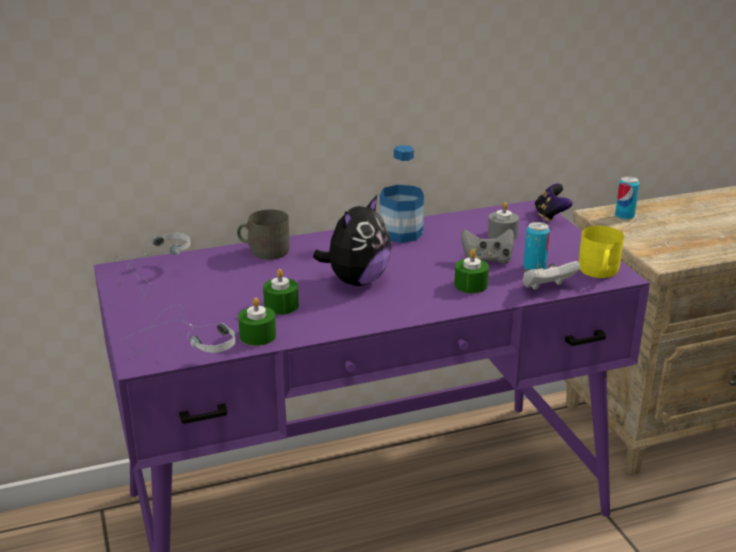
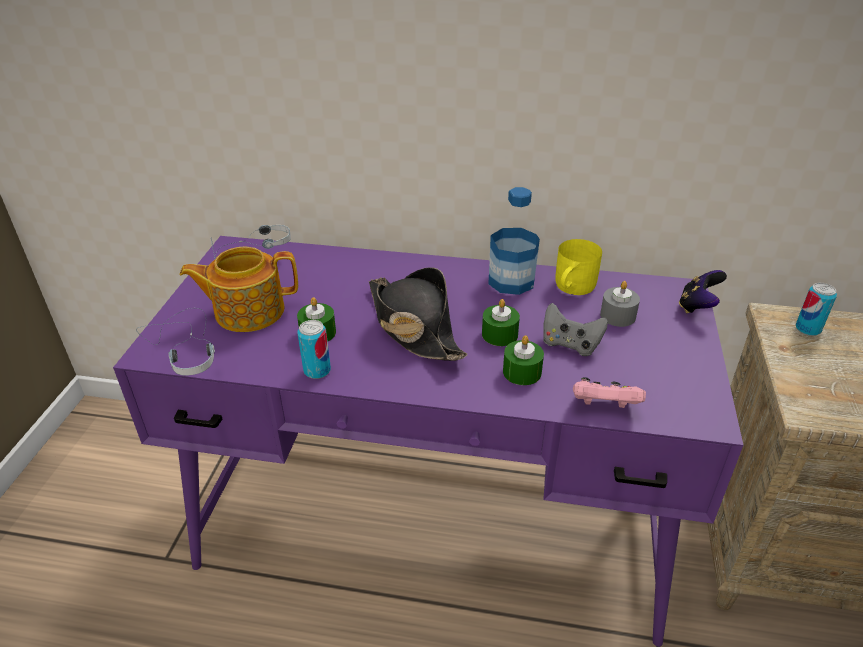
camera: 30 degrees right, 10 degrees up
grey mug [237,210,289,260] -> none
green candle [238,298,276,346] -> green candle moved to [482,299,520,346]
plush toy [313,195,391,286] -> black hat [369,267,467,361]
white game controller [522,261,580,290] -> pink game controller [573,377,646,408]
can [523,222,550,270] -> can moved to [297,320,331,379]
yellow mug [579,226,624,278] -> yellow mug moved to [555,239,602,295]
none -> teapot [180,247,298,332]

